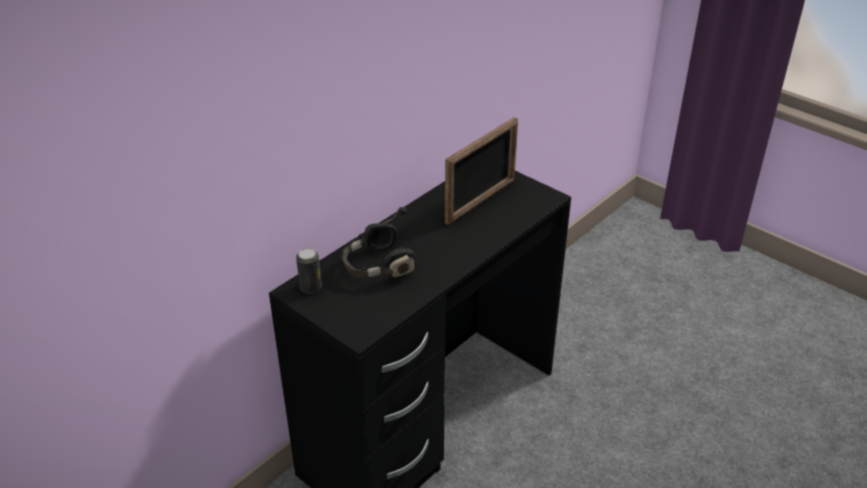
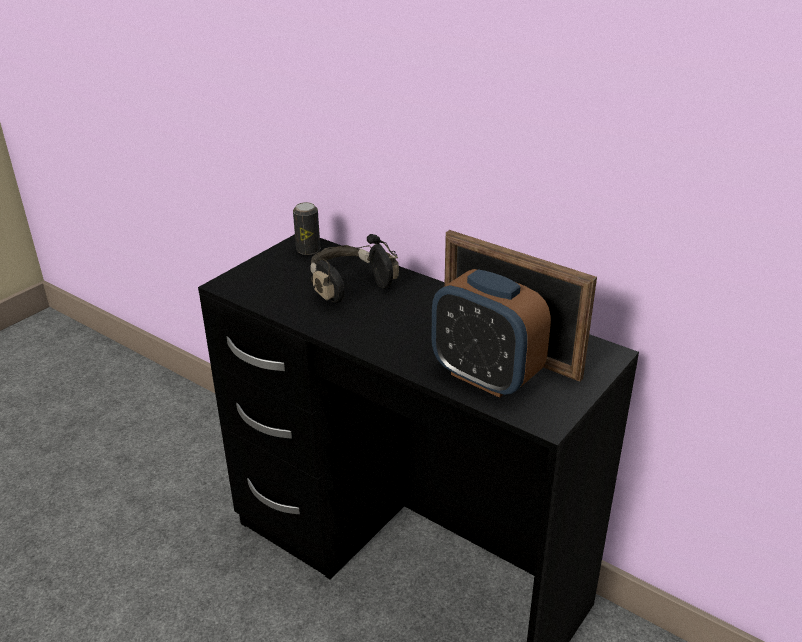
camera: 85 degrees right, 5 degrees down
none -> alarm clock [431,269,551,398]

